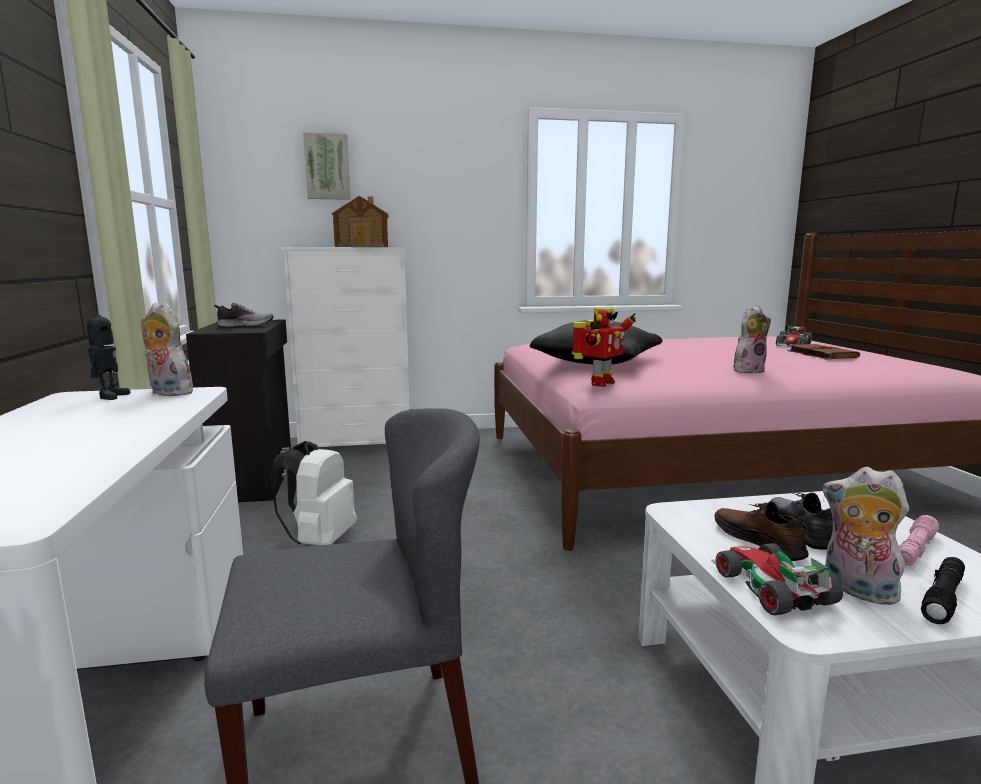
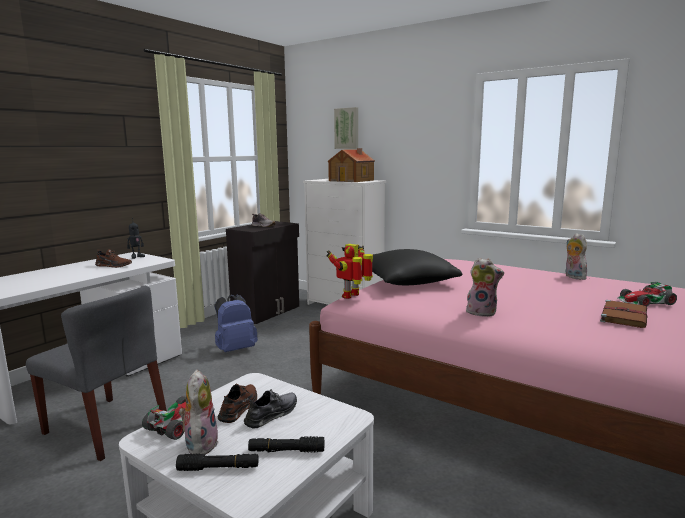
camera: 45 degrees right, 0 degrees up
plush toy [141,302,193,396] -> plush toy moved to [566,233,587,280]
white backpack [270,441,357,545] -> blue backpack [214,294,258,352]
toy robot [572,308,636,387] -> toy robot turned 135 degrees clockwise [326,244,373,299]
pink flashlight [899,515,939,566] -> black flashlight [248,436,324,453]
none -> brown shoe [95,249,132,268]

